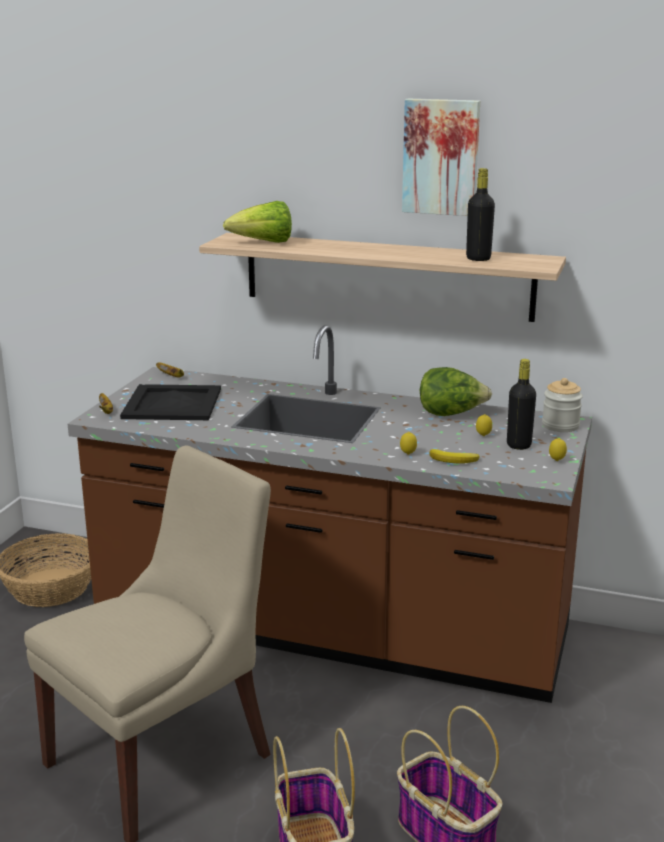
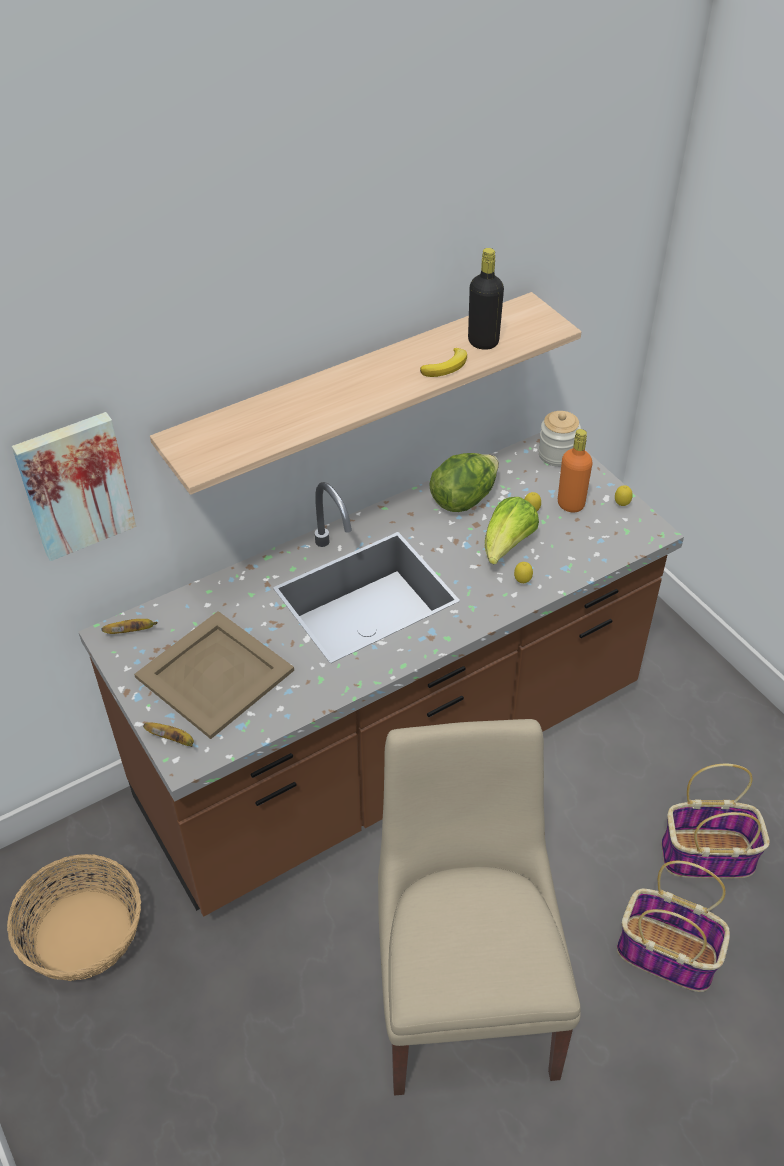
camera: 50 degrees left, 25 degrees up
black tray [120,384,221,420] -> beige tray [134,611,294,739]
lettuce [223,201,292,243] -> lettuce moved to [485,497,539,565]
picture [402,99,480,216] -> picture moved to [12,412,136,561]
banana [430,449,479,464] -> banana moved to [420,348,467,377]
black bottle [507,359,536,450] -> orange bottle [558,429,593,513]

